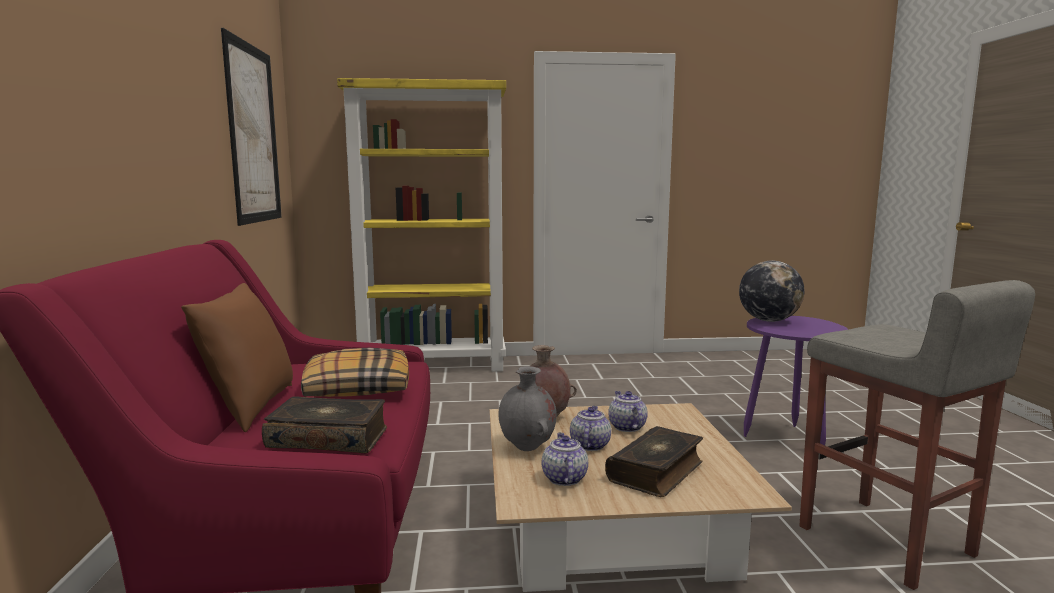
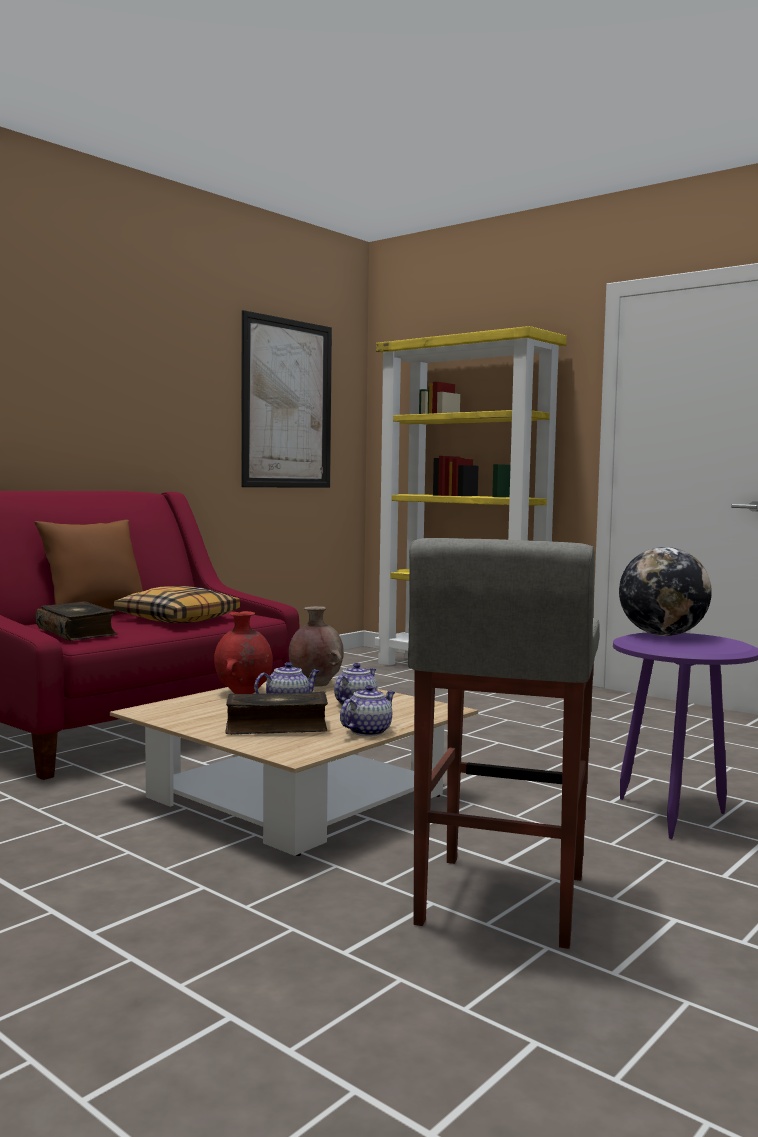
camera: 45 degrees right, 5 degrees down
grey vase [498,366,557,451] -> red vase [214,611,273,694]
teapot [542,433,588,486] -> teapot moved to [340,685,395,736]

